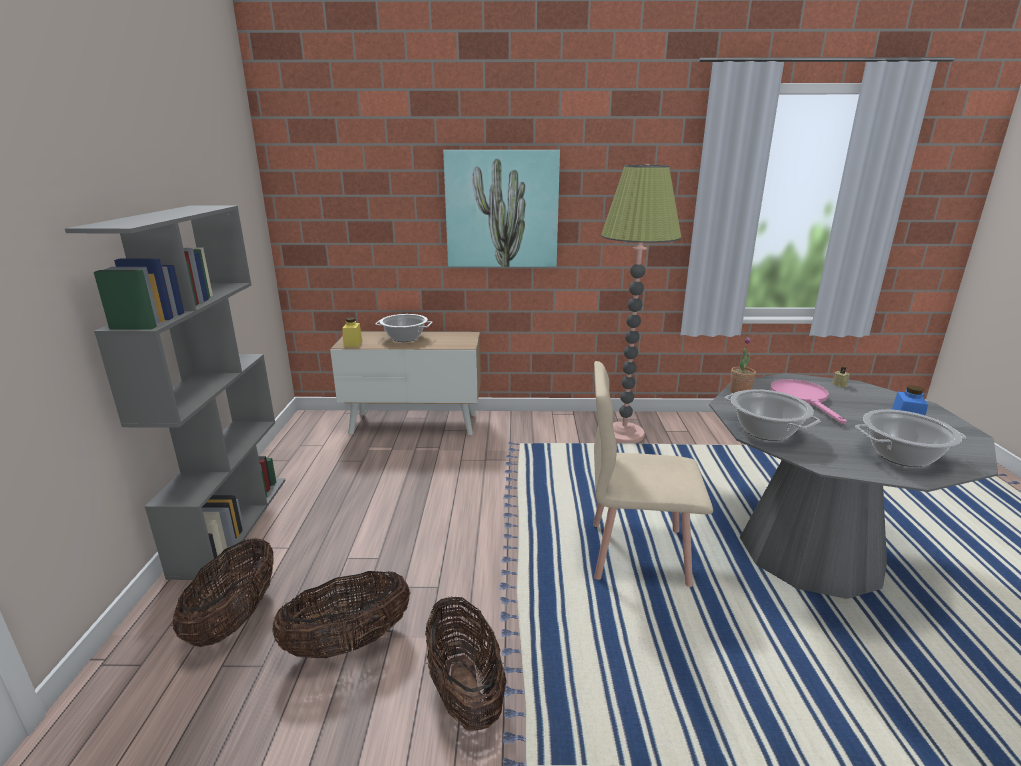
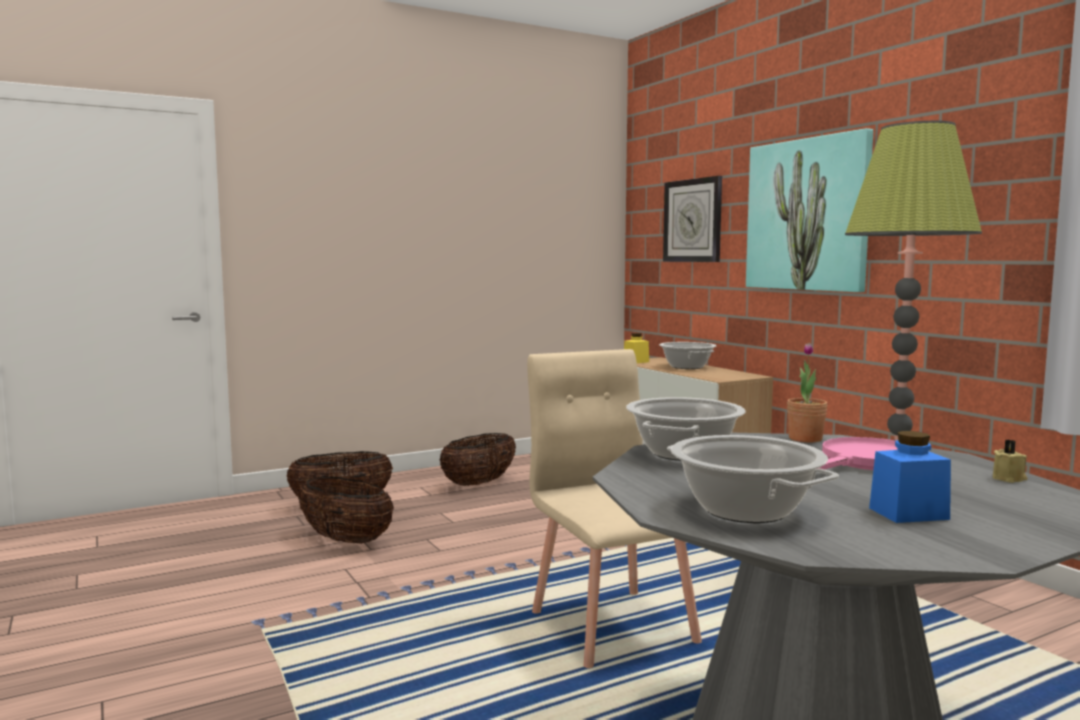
camera: 60 degrees right, 15 degrees down
grey bookcase [65,206,285,580] -> none
basket [425,597,507,731] -> basket moved to [440,433,516,486]
none -> wall clock [663,176,722,262]

